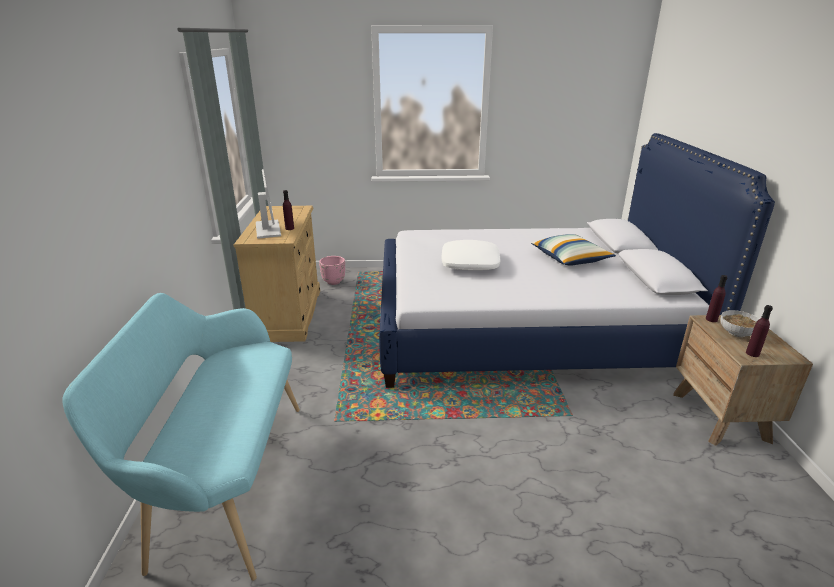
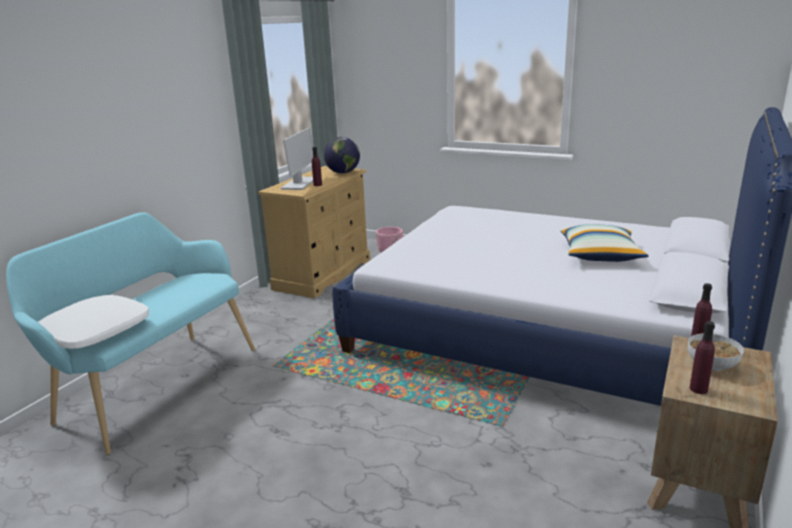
camera: 30 degrees right, 5 degrees down
white pillow [442,240,501,270] -> white pillow moved to [38,295,149,349]
none -> globe [324,137,360,174]

